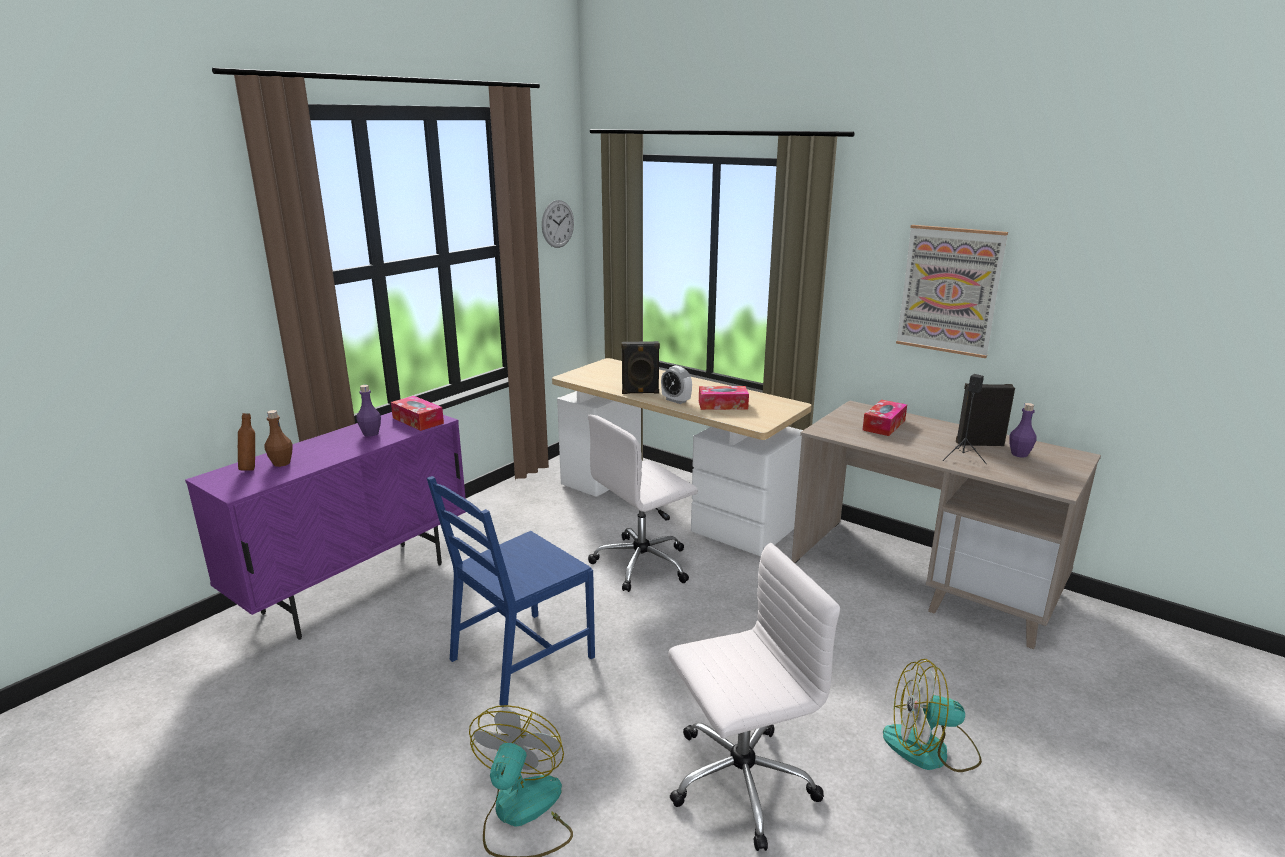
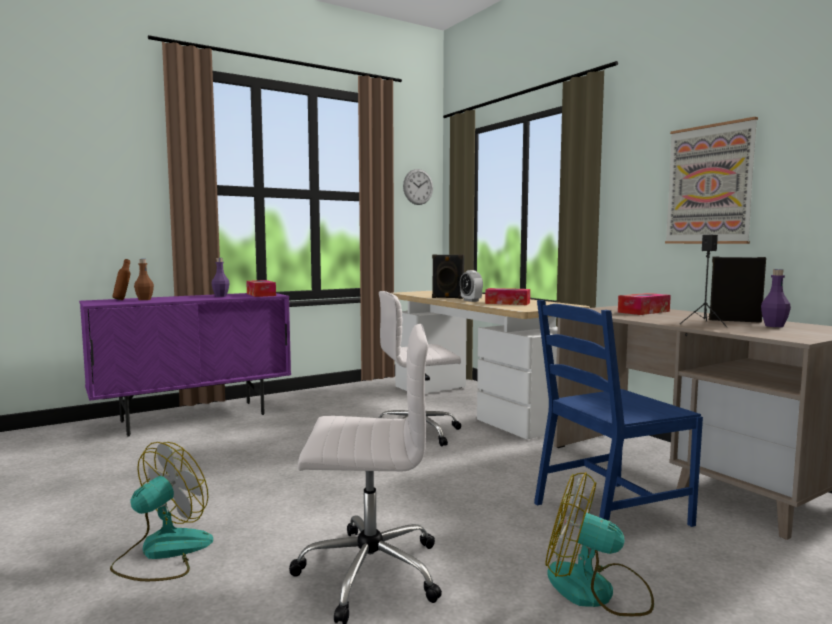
camera: 20 degrees right, 15 degrees down
blue chair [427,476,595,708] -> blue chair moved to [534,300,703,527]

